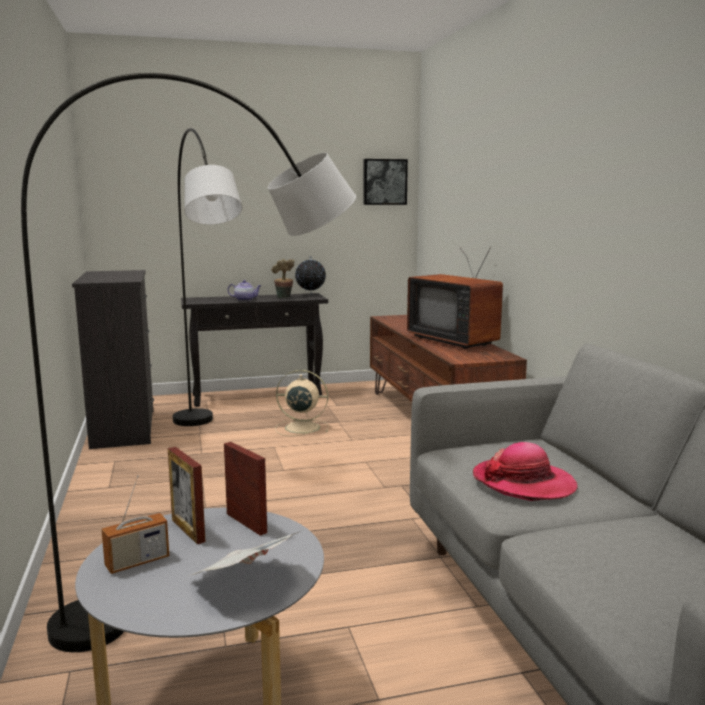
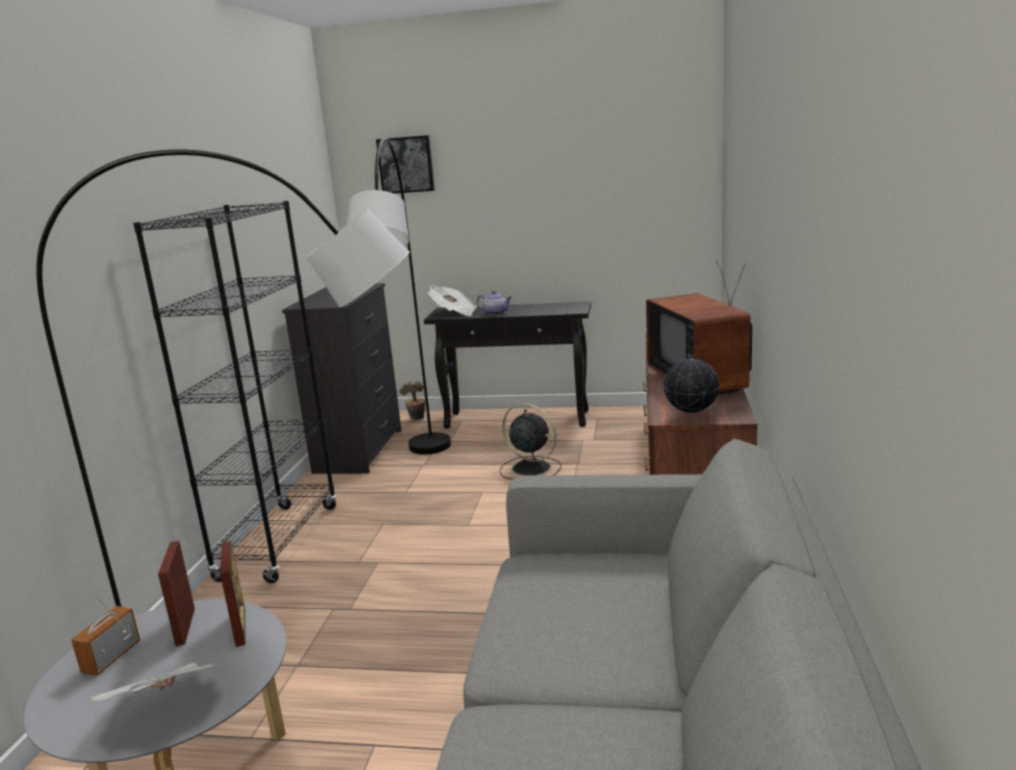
camera: 25 degrees right, 5 degrees up
radio [101,475,169,574] -> radio turned 120 degrees clockwise [71,592,140,676]
potted plant [272,259,295,298] -> potted plant moved to [399,381,425,420]
beige fan [275,370,329,436] -> black fan [500,403,561,479]
globe [295,256,326,295] -> globe moved to [664,353,719,419]
picture [363,159,408,205] -> picture moved to [376,135,435,193]
hat [473,442,578,501] -> none
none -> black bookcase [133,201,337,583]
none -> newspaper [428,285,477,316]

